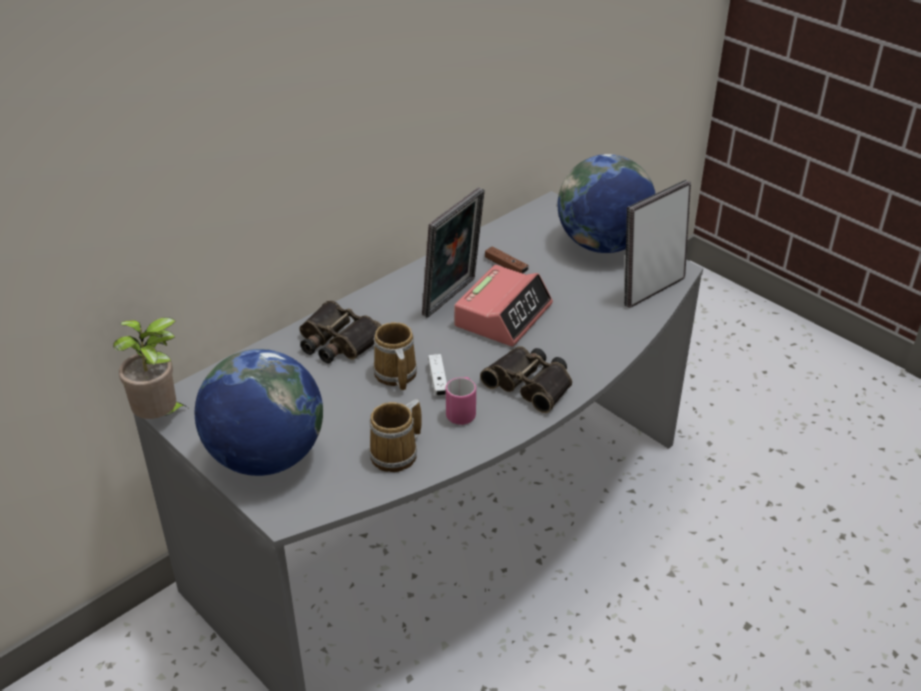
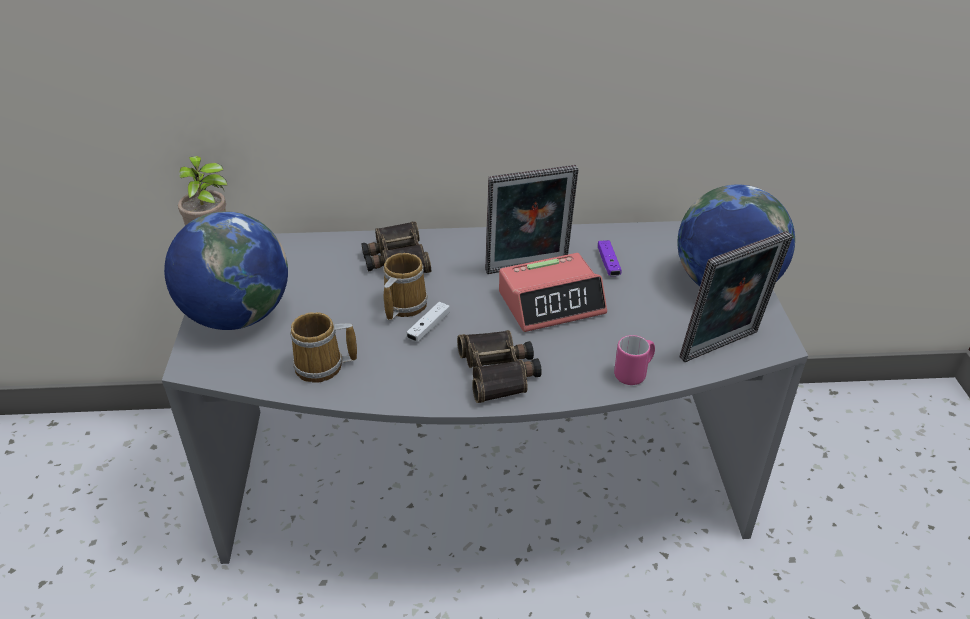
camera: 40 degrees right, 0 degrees up
pink mug [446,377,476,425] -> pink mug moved to [614,335,655,385]
brown game controller [485,247,528,274] -> purple game controller [598,240,622,276]
picture frame [624,180,691,308] -> picture frame turned 150 degrees clockwise [680,231,793,362]

